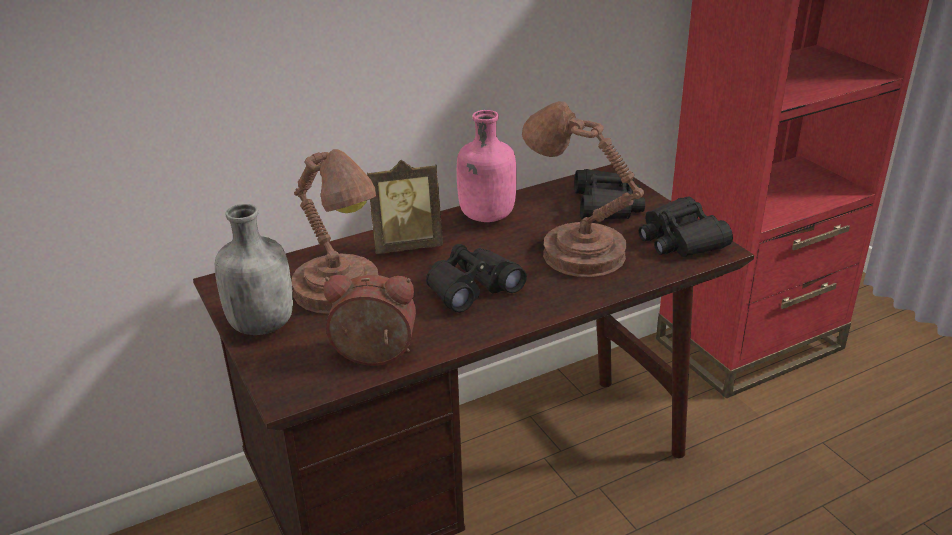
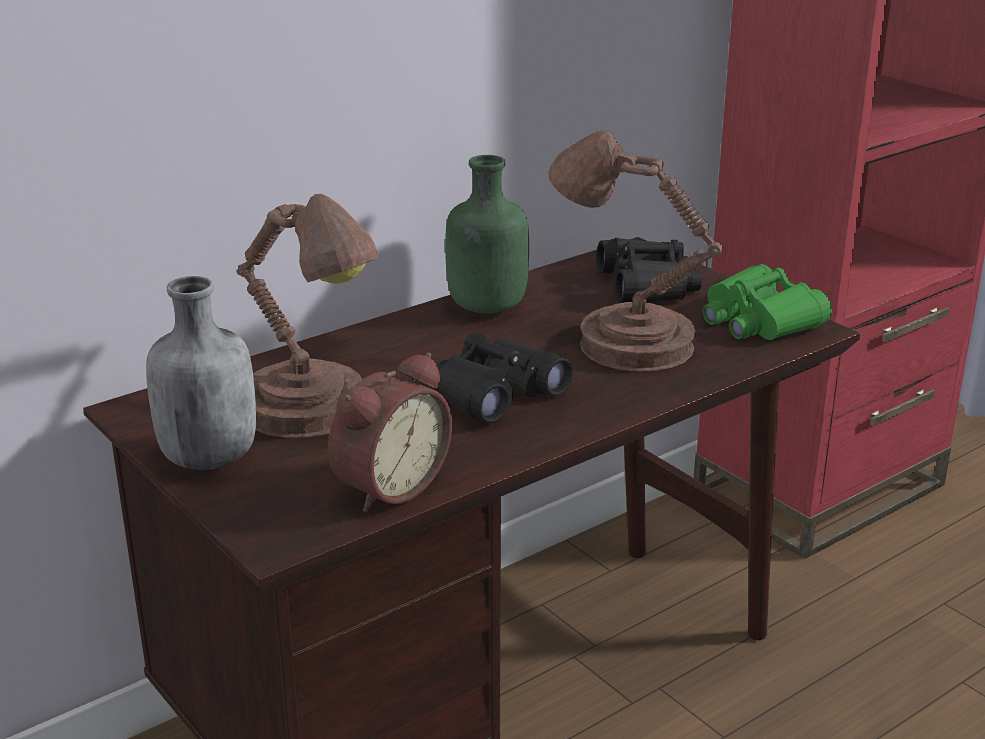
camera: 10 degrees left, 5 degrees down
alarm clock [324,275,416,366] -> alarm clock turned 135 degrees clockwise [328,352,452,512]
picture frame [367,160,443,254] -> none
pink bottle [457,110,517,222] -> green bottle [445,155,529,314]
black binoculars [639,197,733,257] -> green binoculars [702,264,832,340]

